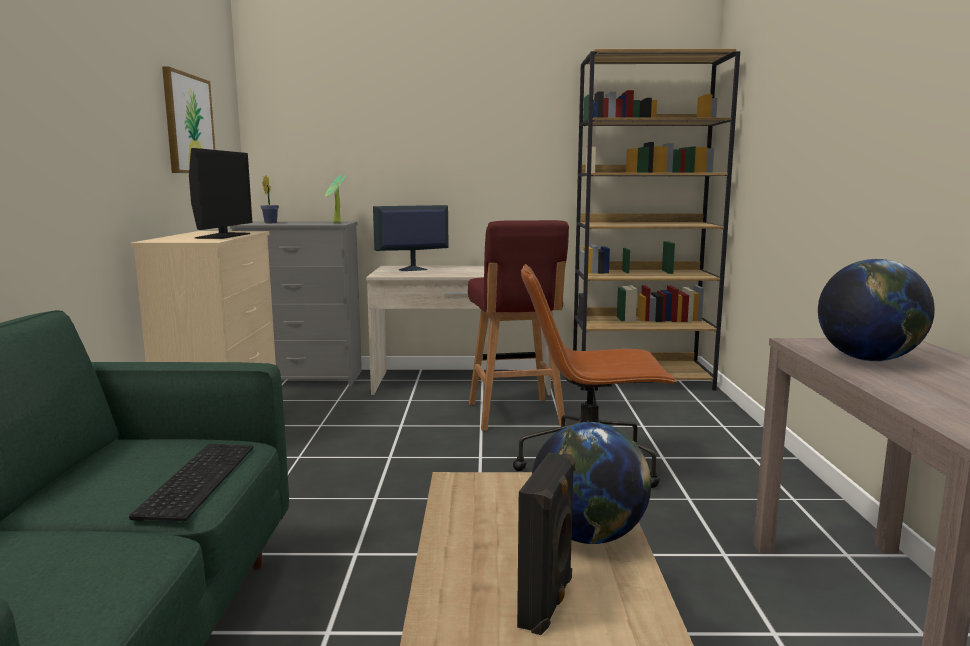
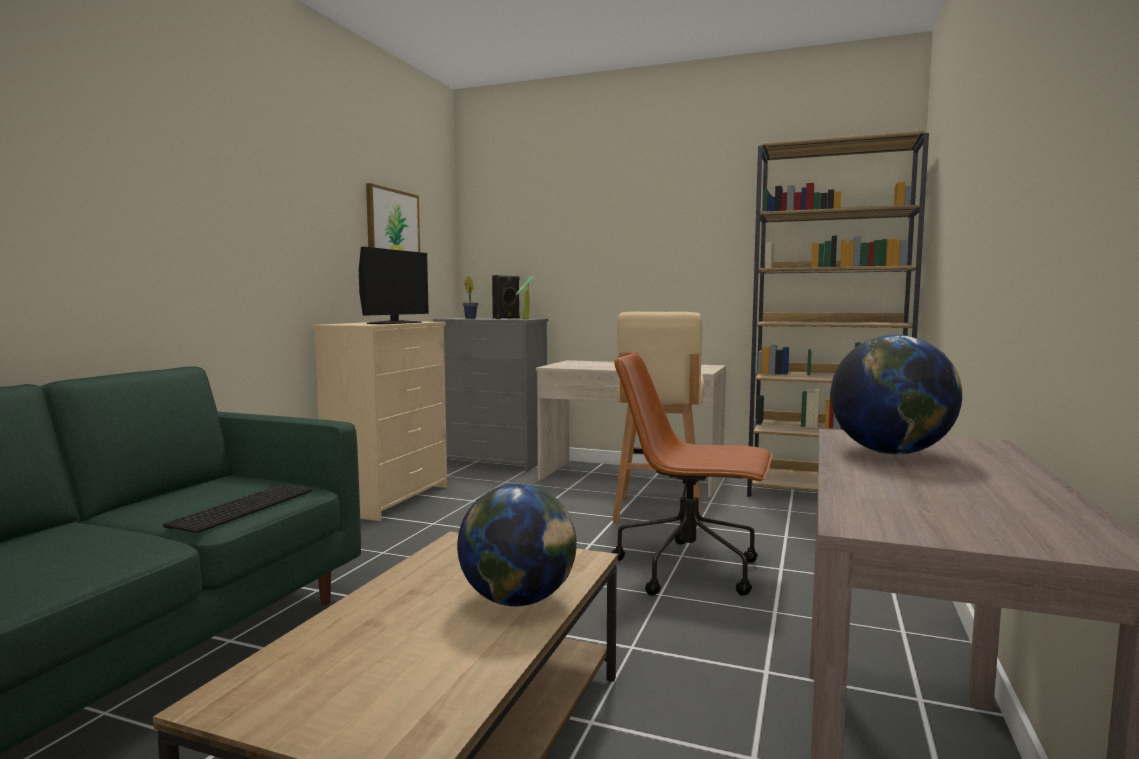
camera: 20 degrees right, 5 degrees down
monitor [373,205,449,271] -> none
red stool [468,220,569,431] -> beige stool [613,312,705,527]
black speaker [517,453,575,635] -> black speaker moved to [492,275,520,319]

